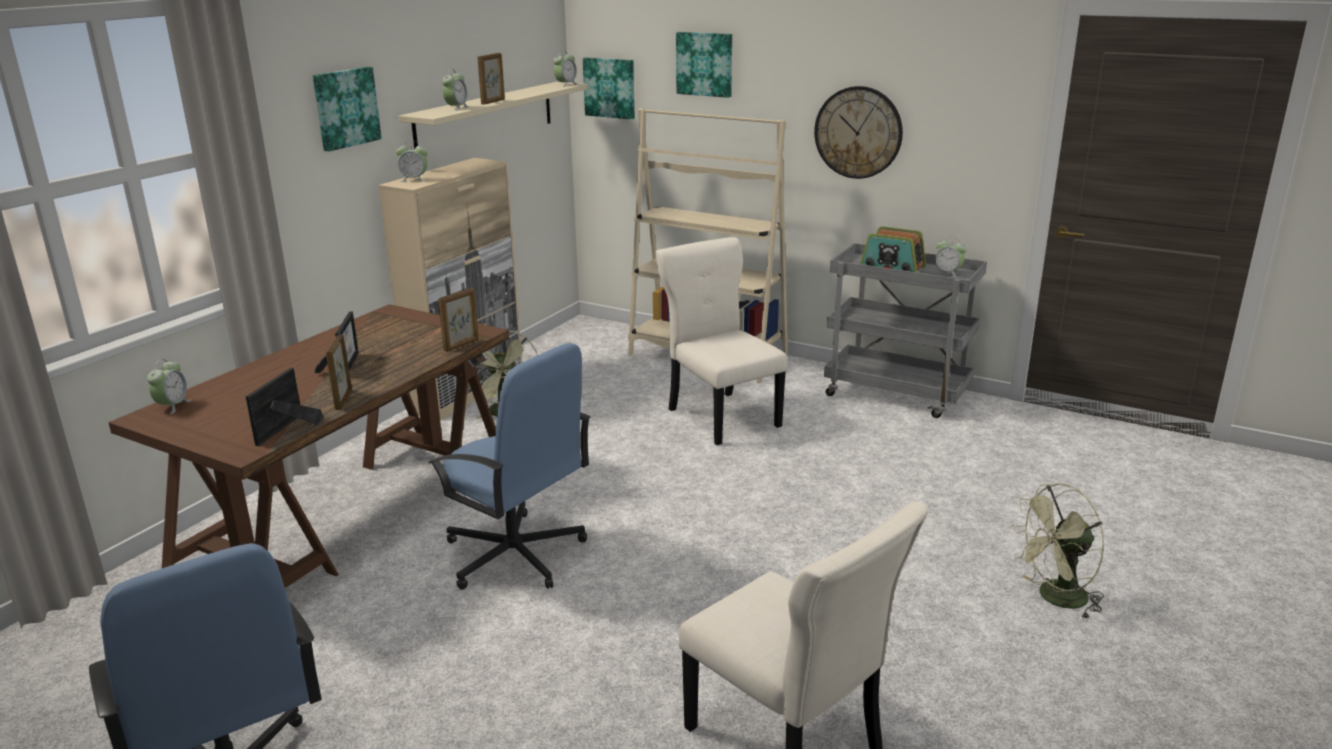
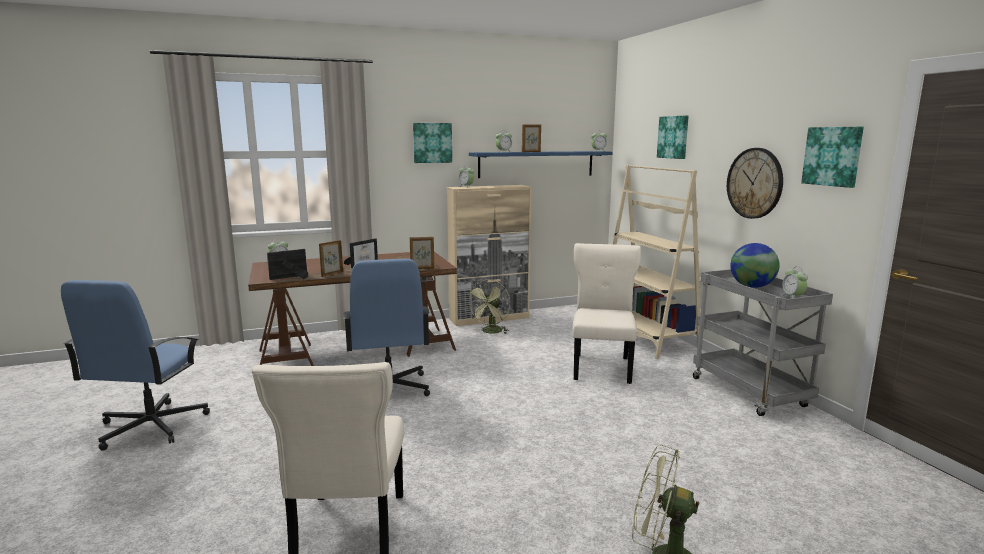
camera: 40 degrees right, 10 degrees down
beige shelf [398,82,588,150] -> blue shelf [469,151,613,178]
picture [583,57,635,119] -> picture moved to [801,127,864,188]
radio [860,226,926,272] -> globe [730,243,780,288]

